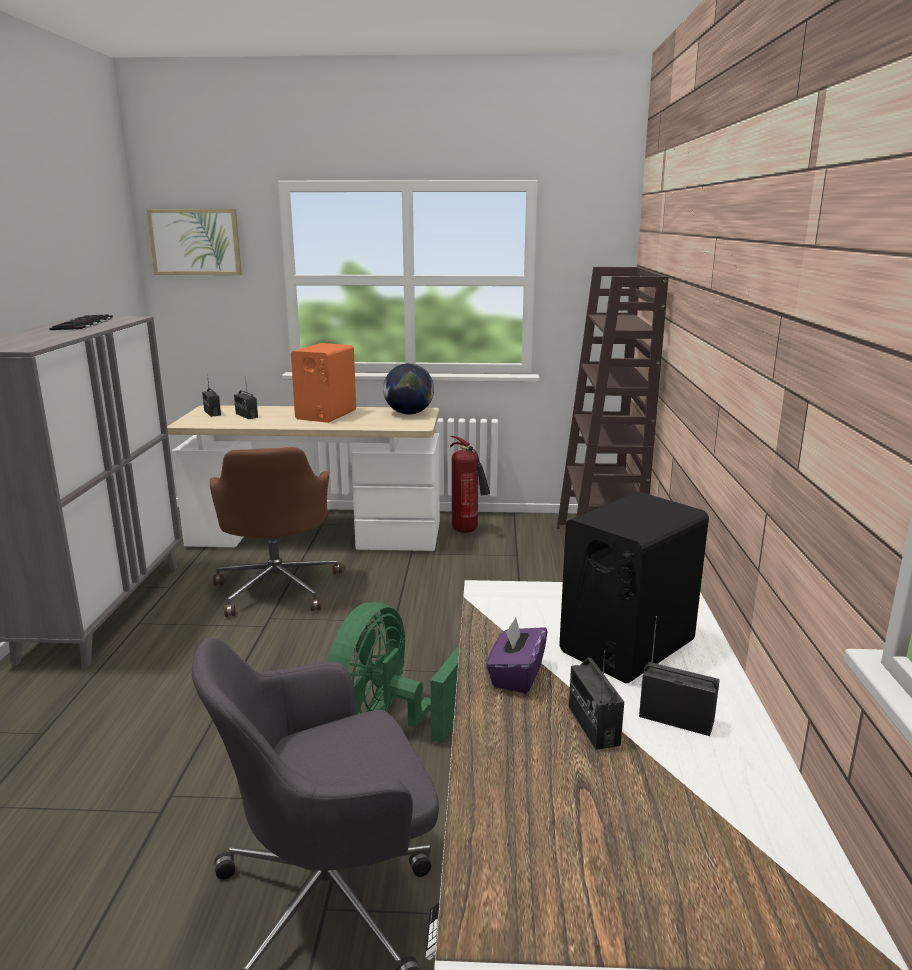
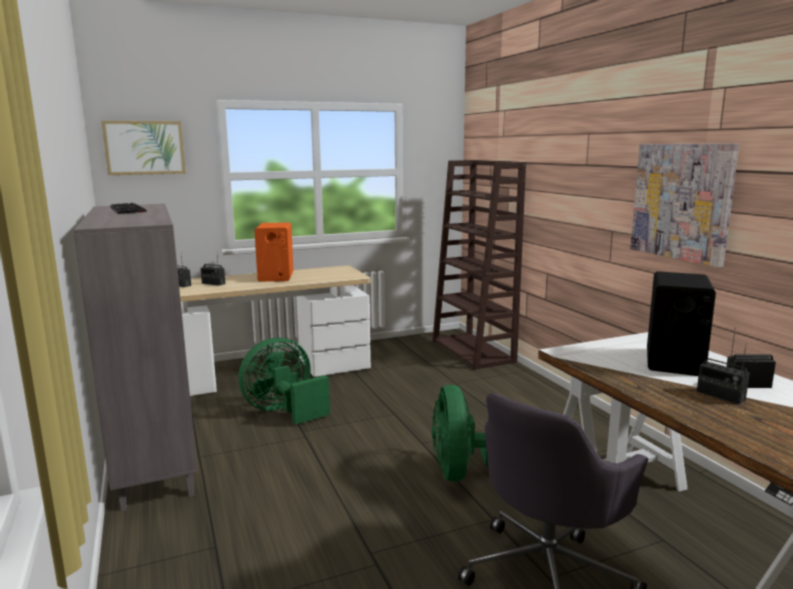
camera: 25 degrees left, 5 degrees down
brown office chair [210,447,342,617] -> green fan [238,338,330,425]
globe [383,363,434,415] -> none
fire extinguisher [450,436,490,533] -> none
purple tissue box [486,617,548,693] -> none
none -> picture [630,143,739,267]

